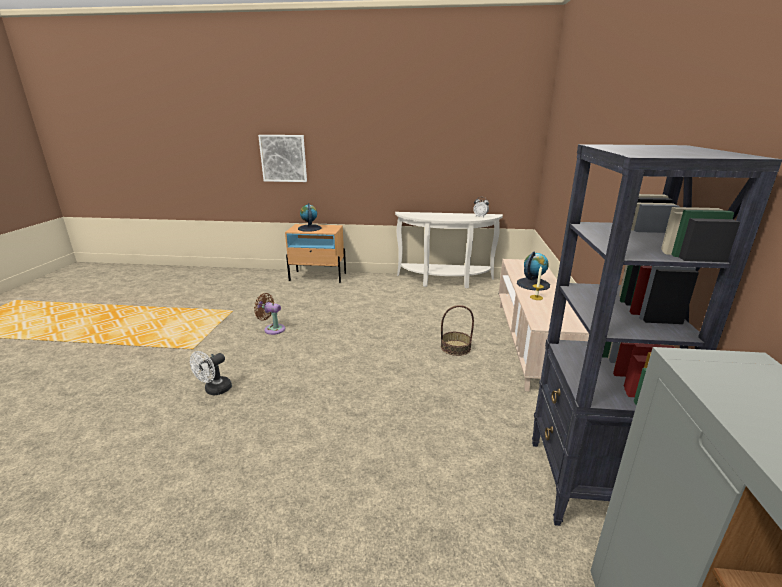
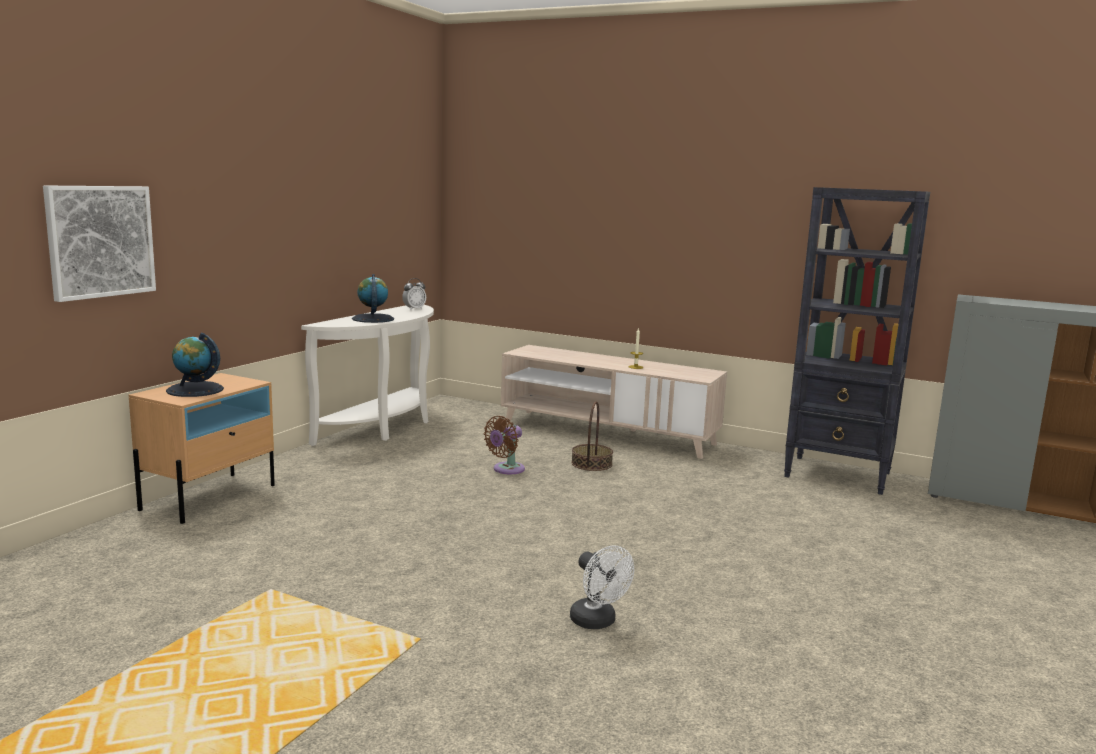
camera: 70 degrees left, 10 degrees down
brown fan [254,293,285,335] -> brown fan moved to [483,416,525,474]
globe [517,251,550,291] -> globe moved to [352,274,394,323]

